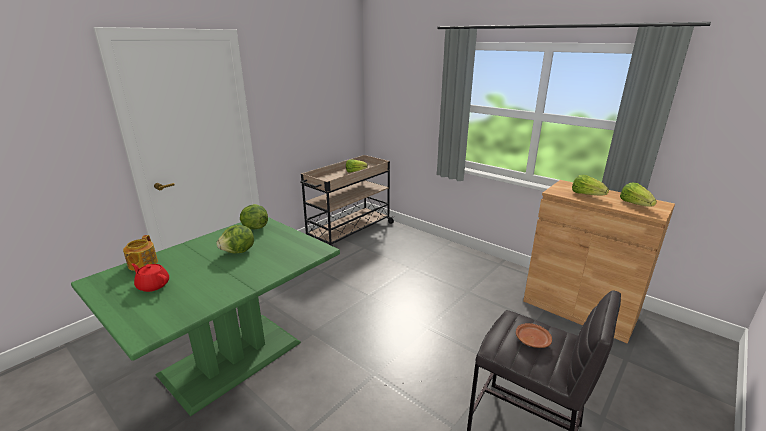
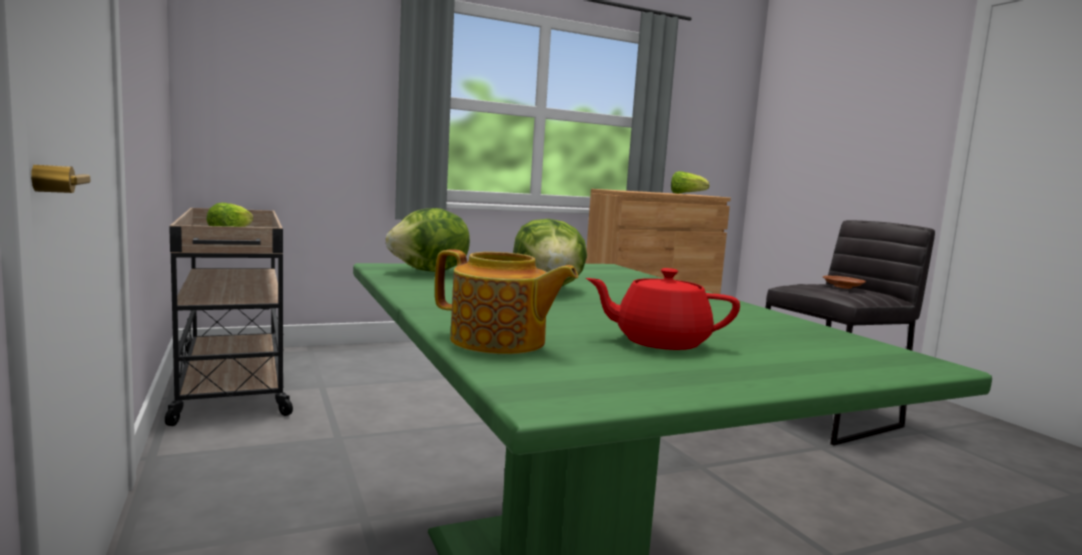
camera: 65 degrees left, 15 degrees down
red teapot [132,264,169,292] -> red teapot turned 45 degrees clockwise [586,268,740,350]
lettuce [572,175,609,195] -> none

